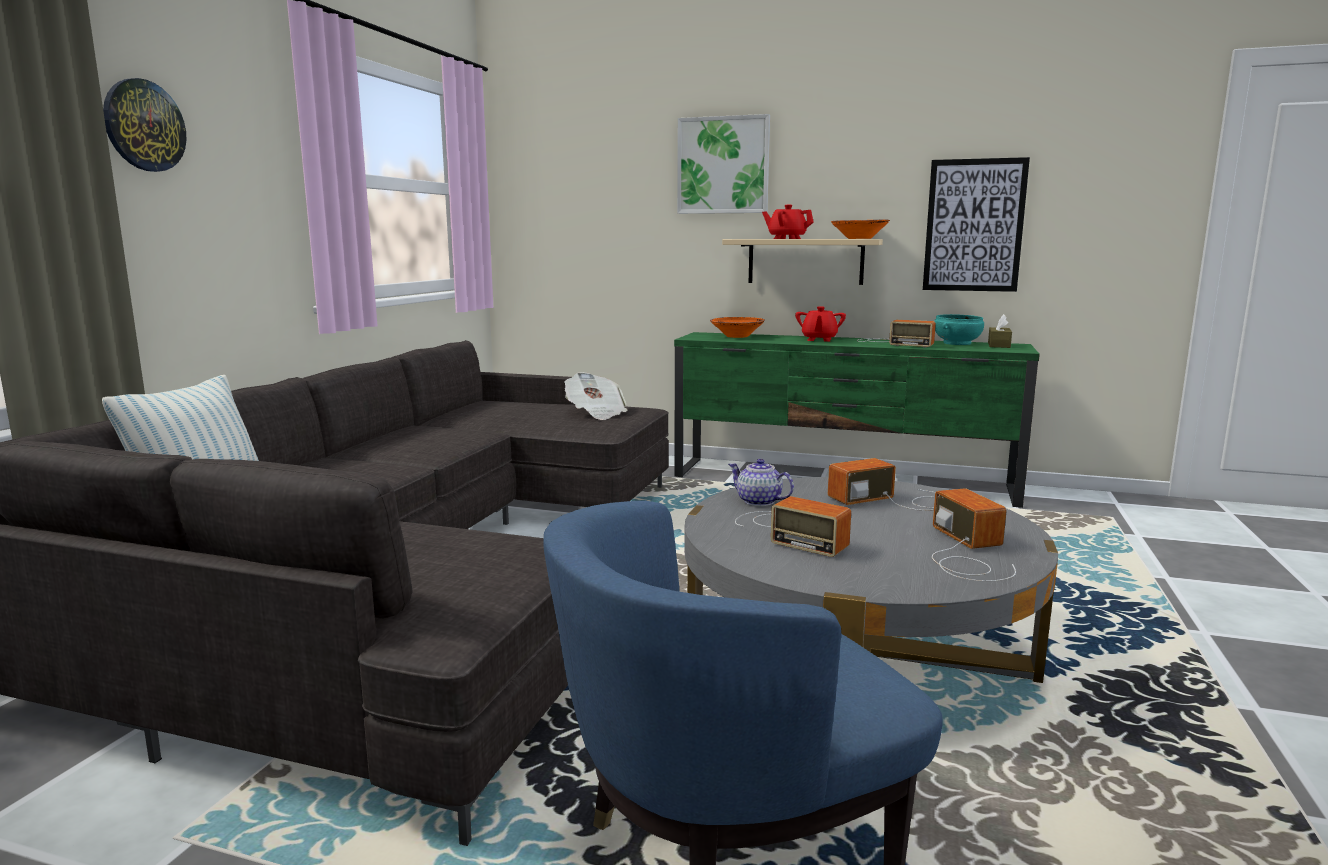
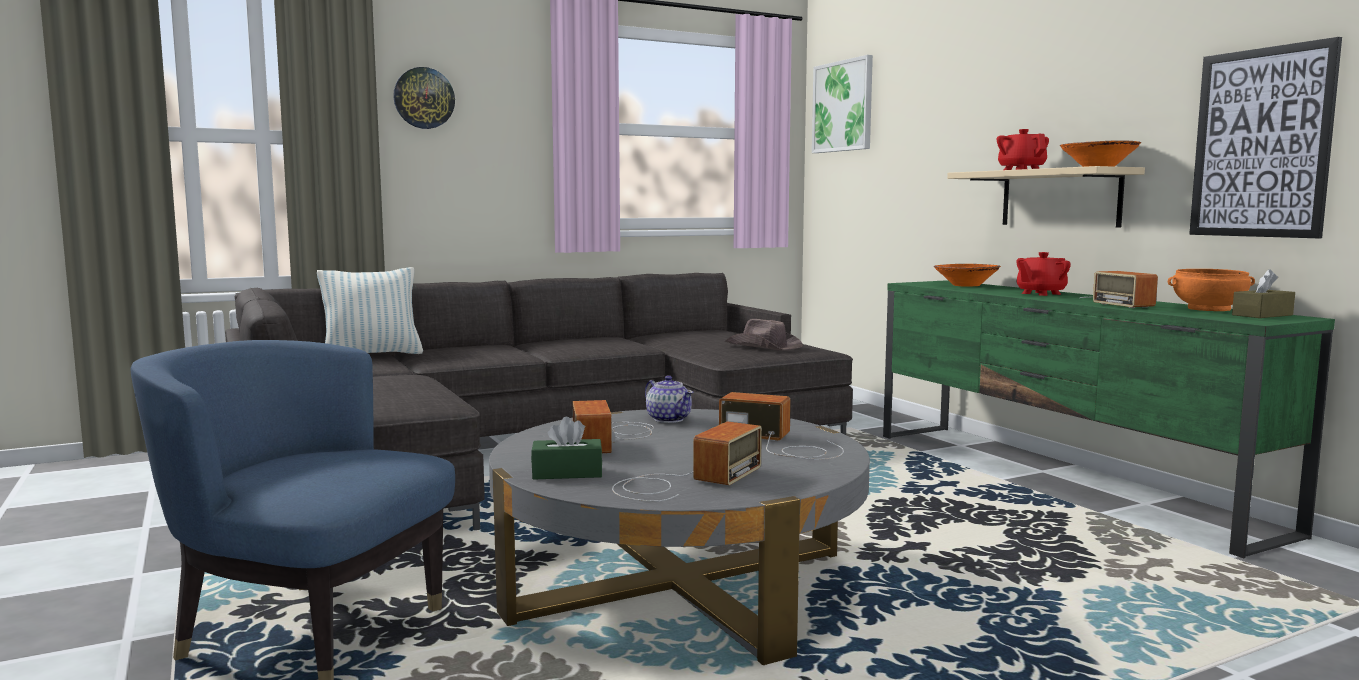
camera: 45 degrees right, 5 degrees down
newspaper [564,372,628,420] -> brown hat [725,319,803,351]
picture [677,114,770,214] -> picture moved to [812,55,873,153]
teapot [728,459,794,506] -> teapot turned 150 degrees clockwise [645,375,693,423]
turquoise bowl [934,314,984,345] -> orange bowl [1168,269,1255,311]
none -> green tissue box [531,416,602,480]

